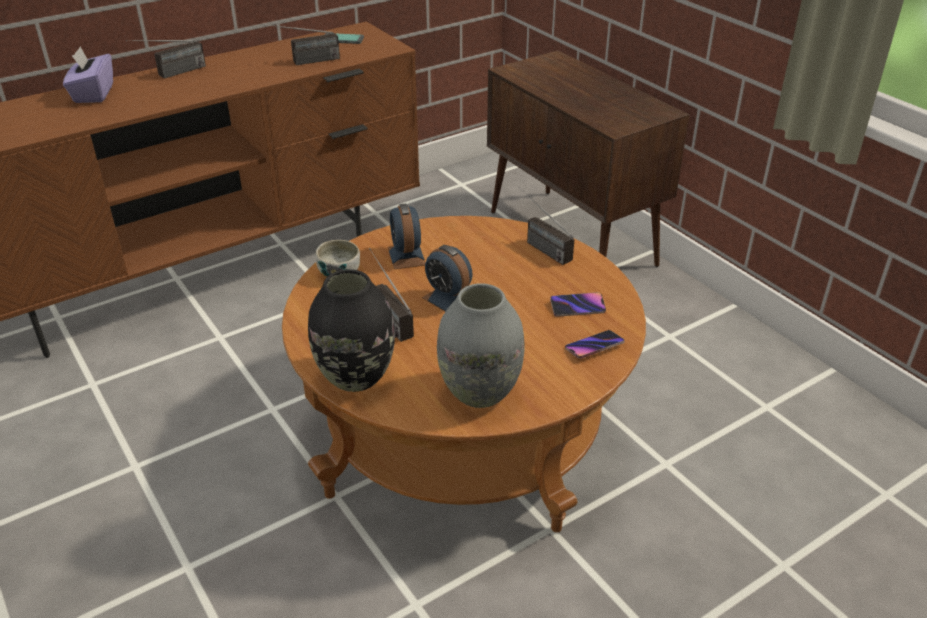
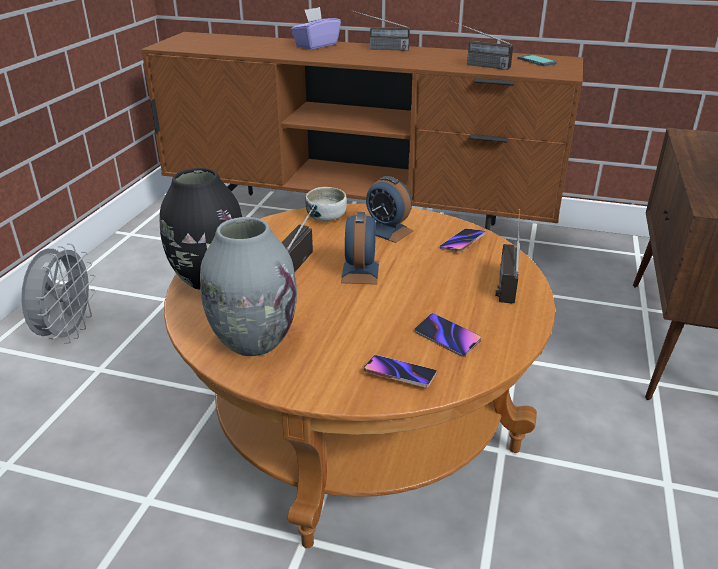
camera: 50 degrees right, 5 degrees down
alarm clock [388,203,425,269] -> alarm clock turned 90 degrees counterclockwise [366,176,414,243]
none -> grey fan [21,243,96,344]
none -> phone [440,228,486,252]

